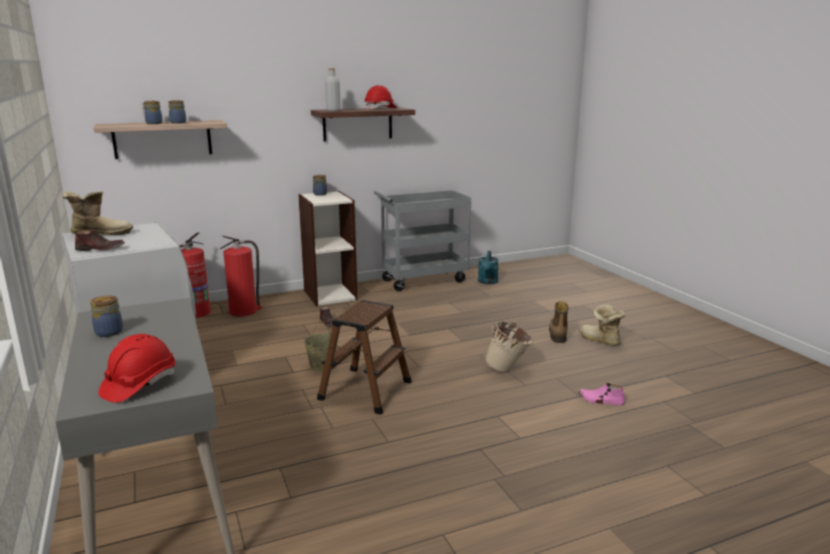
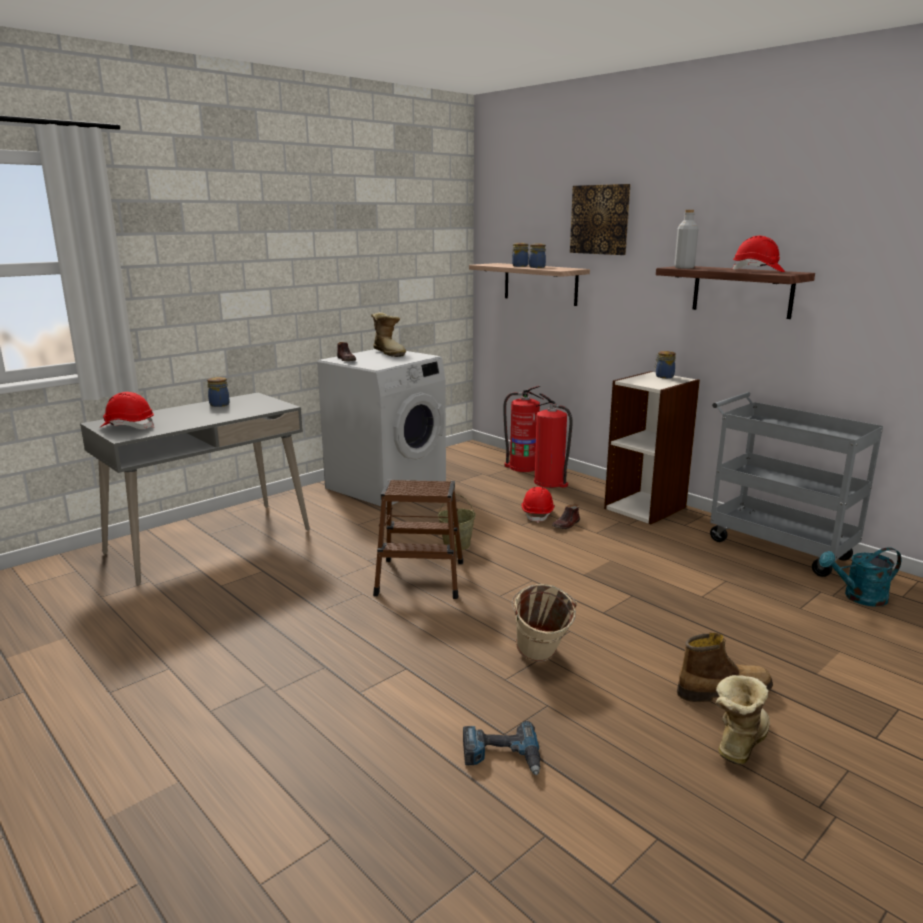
camera: 70 degrees right, 0 degrees up
pink shoe [578,383,625,405] -> power drill [463,721,540,775]
none -> red hard hat [521,487,555,523]
none -> picture [570,184,630,255]

